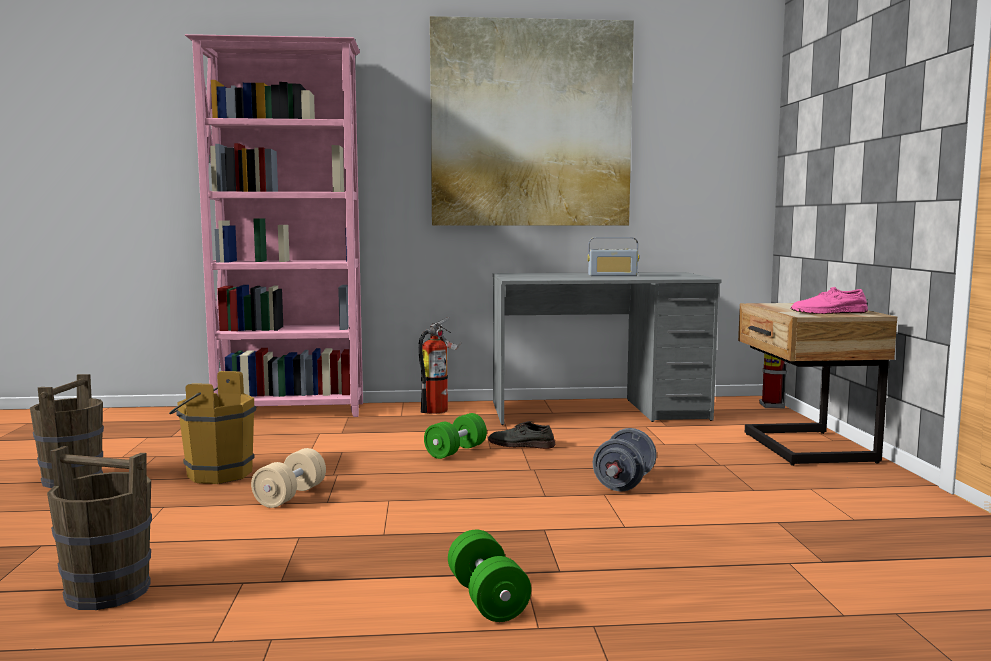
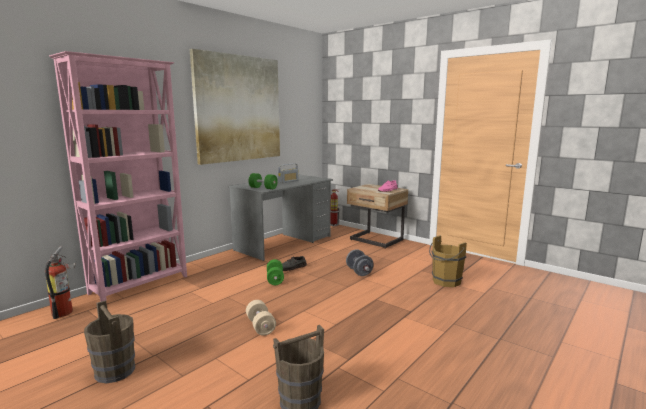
camera: 45 degrees left, 5 degrees up
brown bucket [169,371,256,484] -> brown bucket moved to [429,235,467,287]
fire extinguisher [418,317,461,414] -> fire extinguisher moved to [45,246,76,319]
green dumbbell [448,530,531,622] -> green dumbbell moved to [249,173,278,189]

